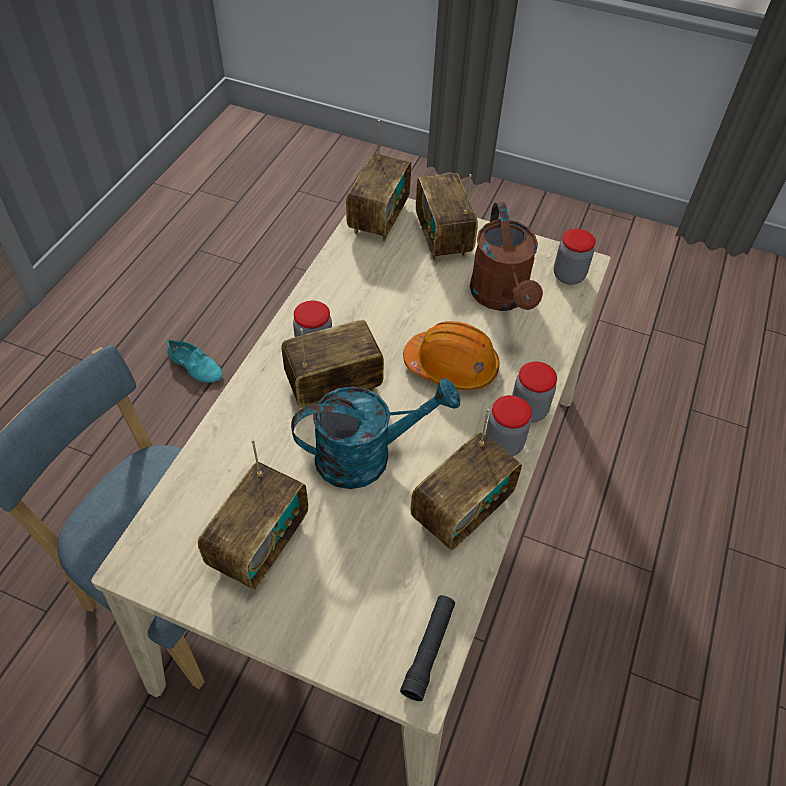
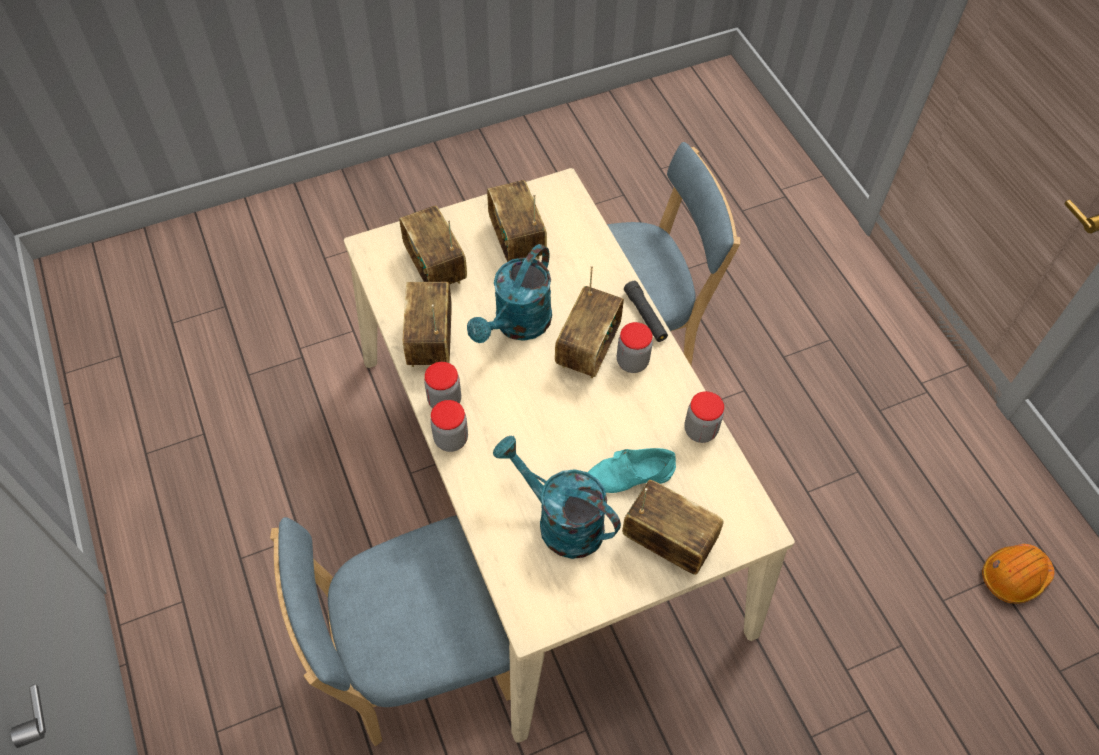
camera: 135 degrees right, 5 degrees up
turquoise shoe [167,340,223,383] -> turquoise shoe moved to [588,448,676,493]
radio [346,120,411,241] -> radio moved to [399,206,467,284]
black flashlight [400,595,455,701] -> black flashlight moved to [624,281,668,342]
orange hard hat [403,321,500,390] -> orange hard hat moved to [982,544,1054,603]
brown watering can [470,202,543,311] -> turquoise watering can [493,436,621,559]
jar [554,229,596,285] -> jar moved to [684,391,724,443]
none -> blue chair [270,515,511,746]

